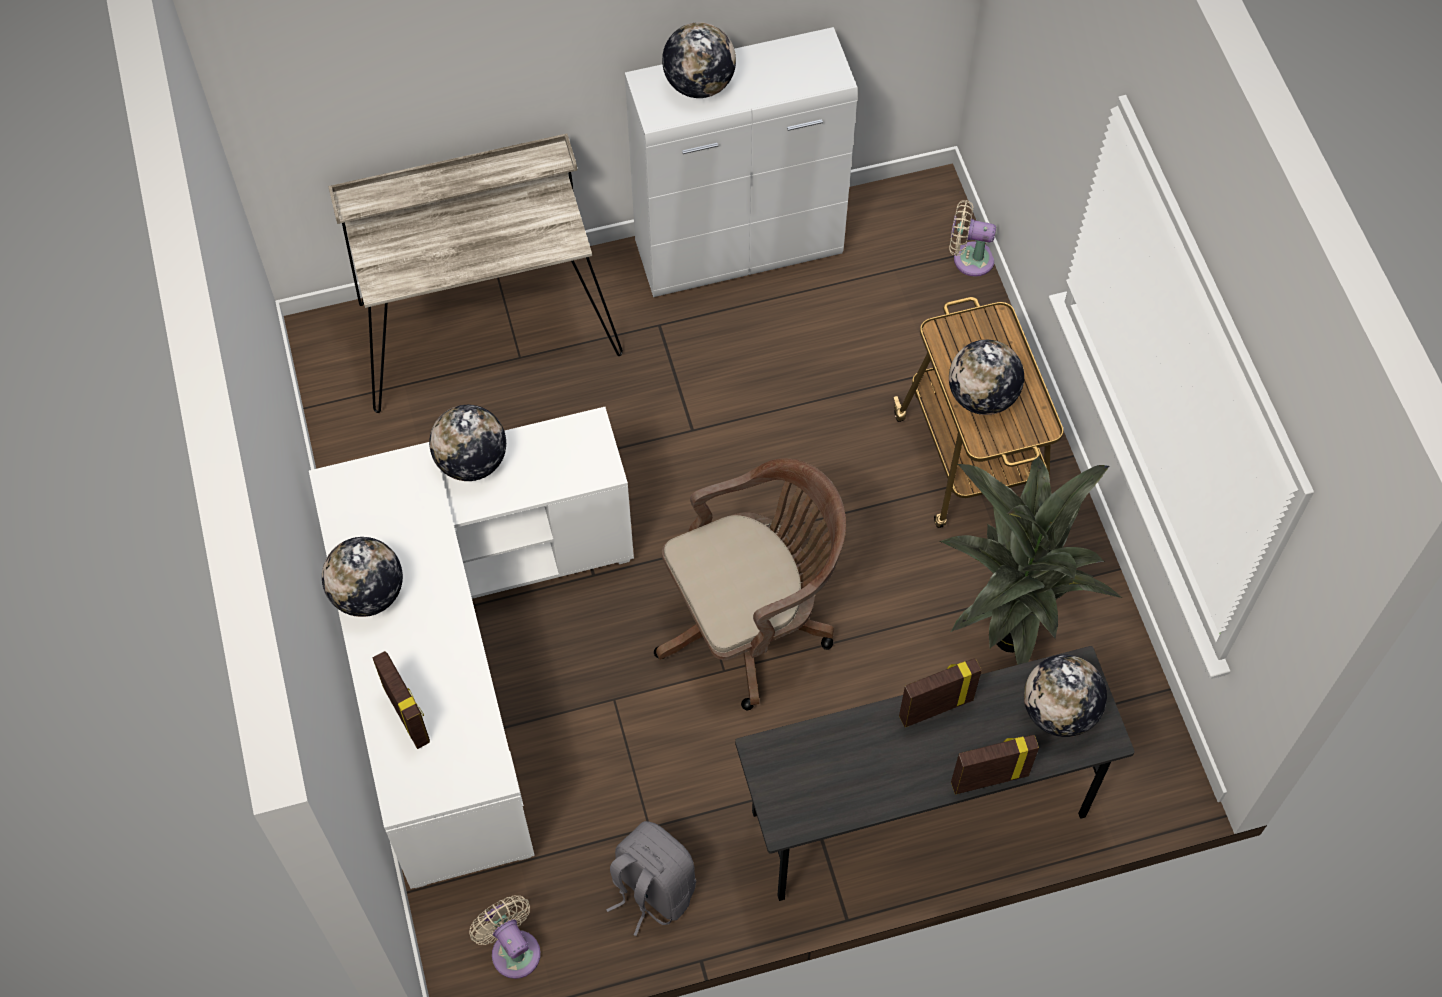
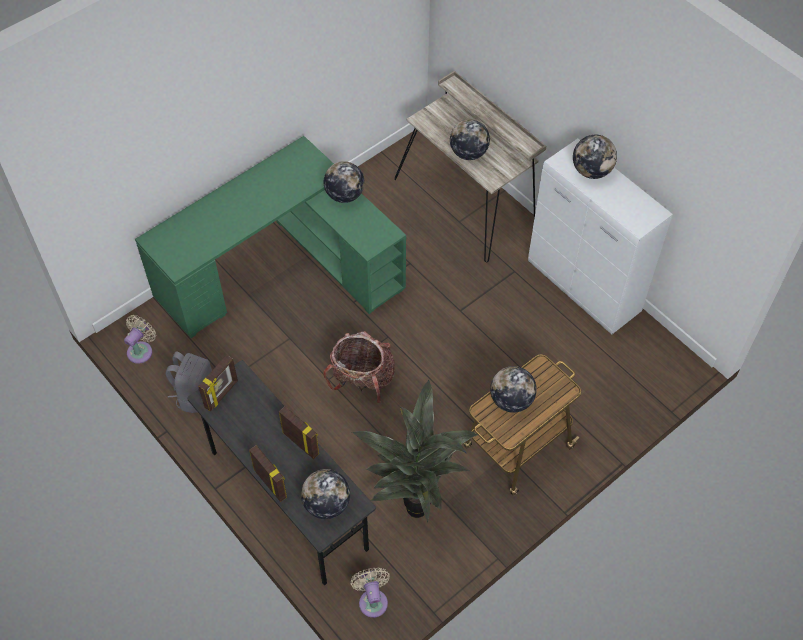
camera: 65 degrees right, 5 degrees down
white desk [309,407,634,889] -> green desk [135,136,406,338]
globe [322,537,403,617] -> globe moved to [450,119,490,160]
picture frame [373,651,430,749] -> picture frame moved to [198,355,238,412]
brown office chair [654,458,846,711] -> backpack [323,331,395,403]
beige fan [949,200,996,277] -> beige fan moved to [351,568,390,618]

